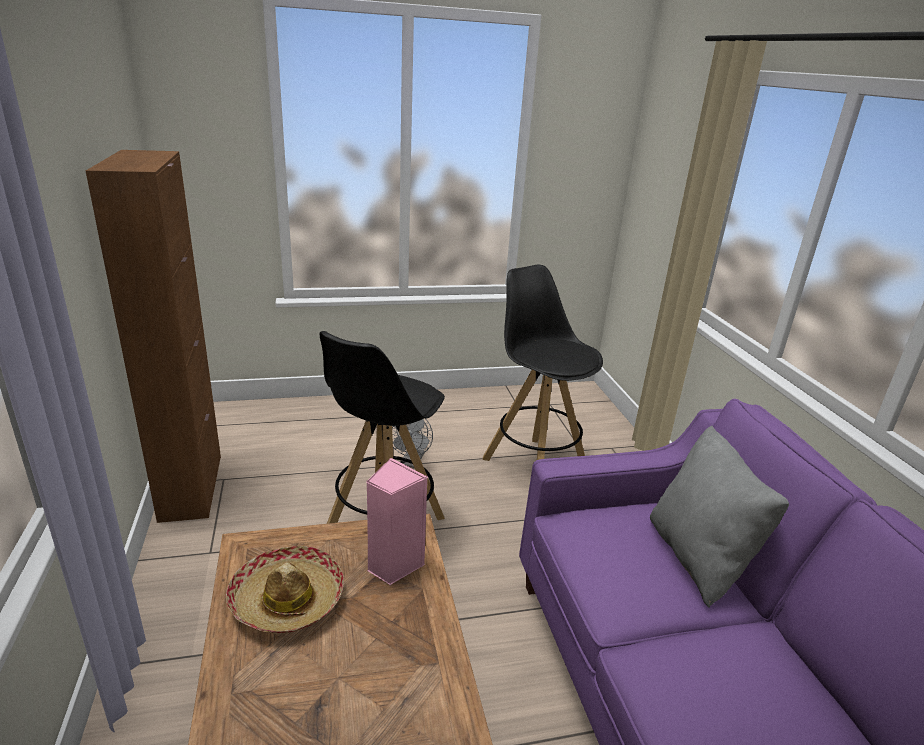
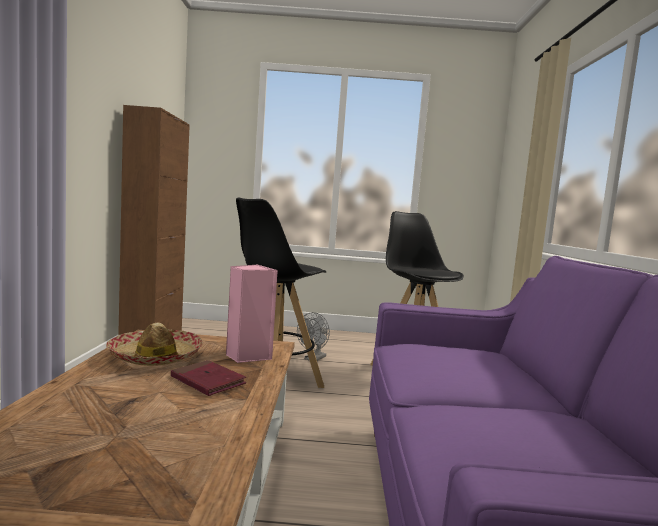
camera: 15 degrees right, 20 degrees down
grey pillow [650,425,789,607] -> none
none -> red book [171,360,246,396]

